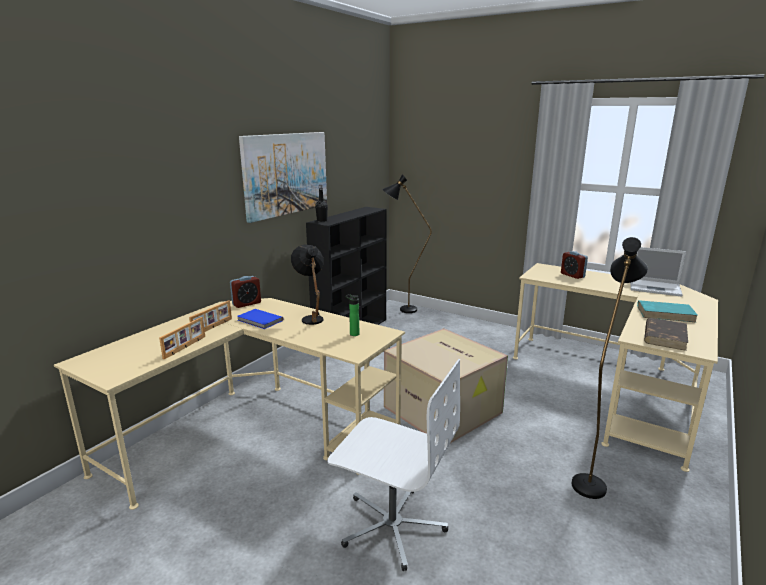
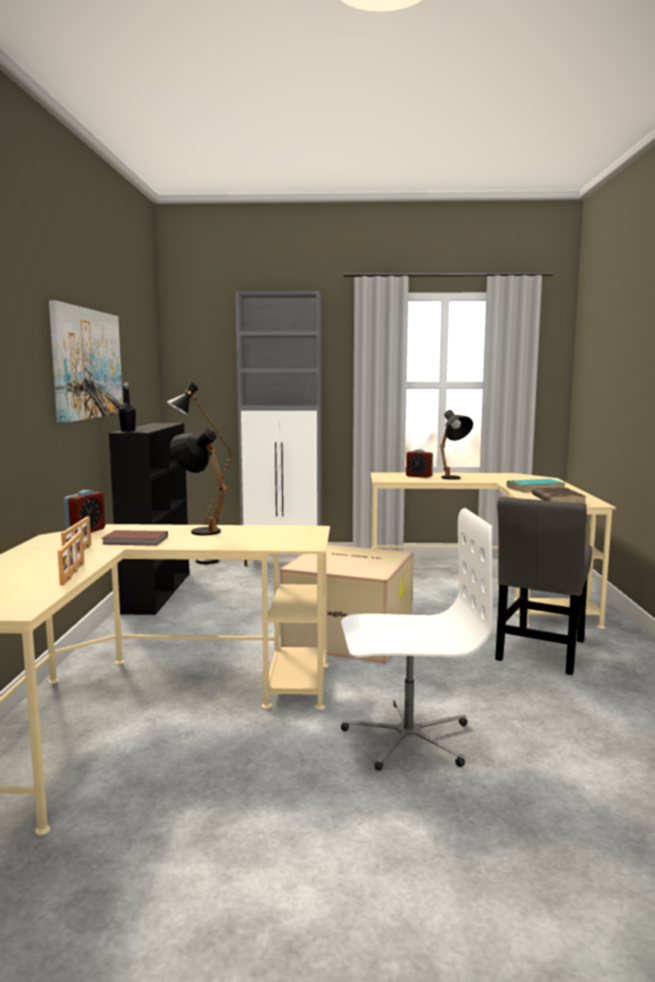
camera: 30 degrees left, 10 degrees down
blue book [237,309,283,329] -> brown book [102,530,168,546]
bottle [345,294,359,336] -> none
black floor lamp [571,237,648,499] -> grey chair [495,497,592,675]
laptop [630,247,686,297] -> none
none -> grey cabinet [235,291,322,566]
none -> black table lamp [440,410,473,480]

